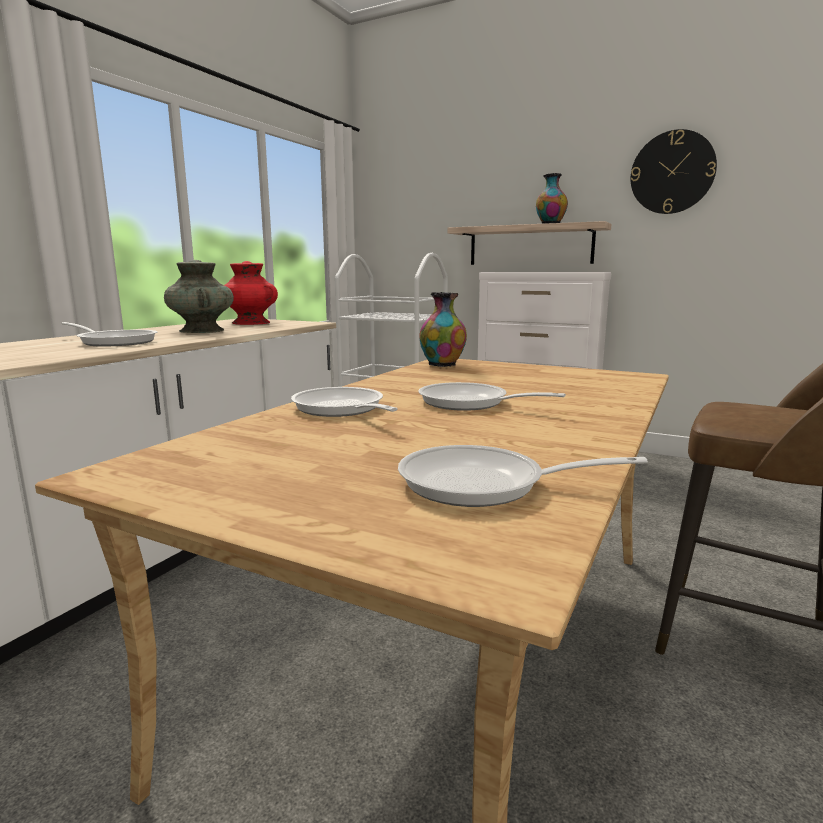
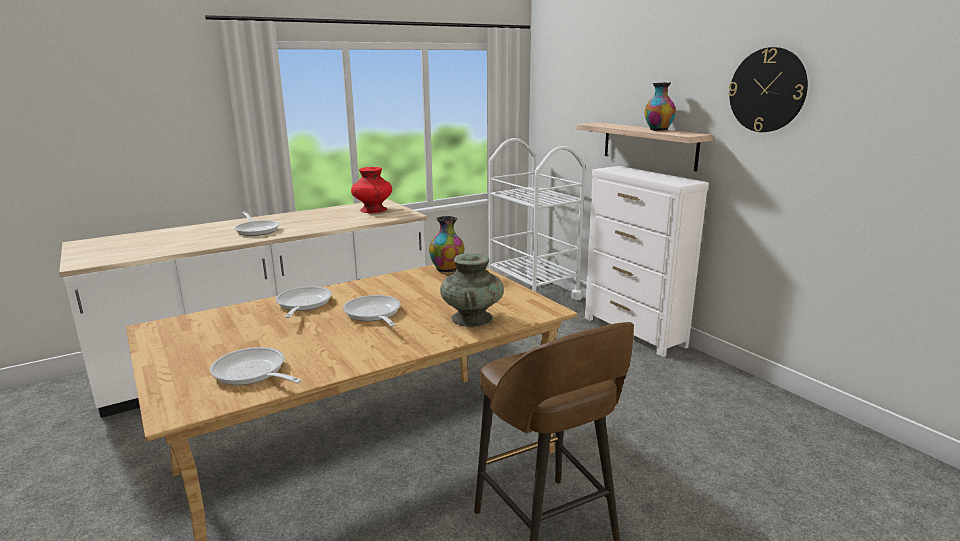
camera: 30 degrees right, 5 degrees up
turquoise vase [164,260,234,333] -> turquoise vase moved to [440,253,504,327]

